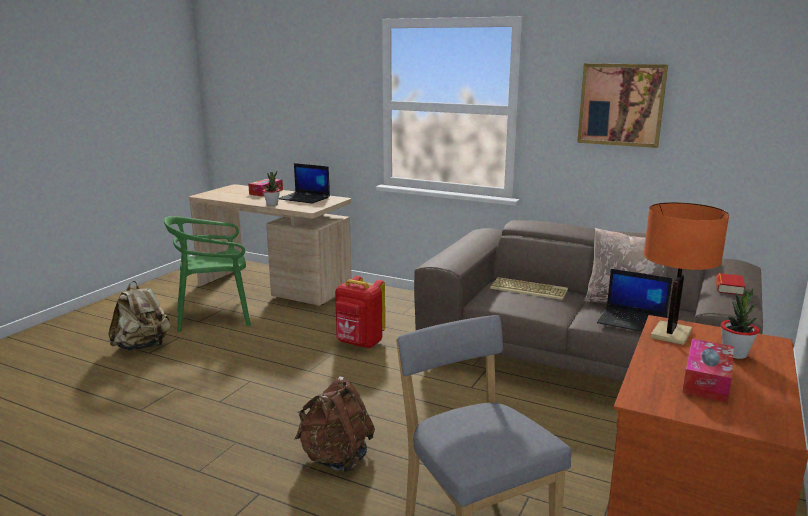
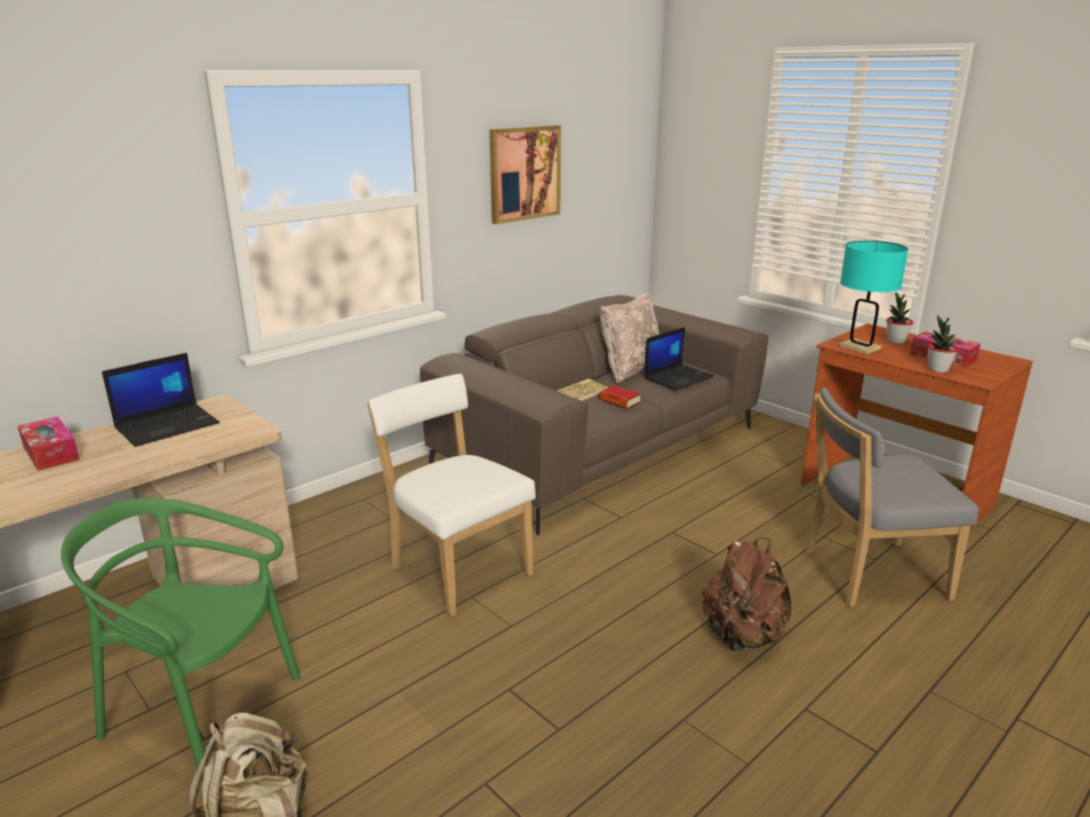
camera: 70 degrees left, 5 degrees up
green chair [164,216,251,332] -> green chair turned 105 degrees clockwise [61,498,301,783]
potted plant [263,171,280,206] -> potted plant moved to [928,315,959,373]
red backpack [335,276,385,348] -> white chair [367,374,536,617]
orange table lamp [644,202,729,345] -> turquoise table lamp [839,241,908,354]
book [716,273,745,295] -> book moved to [599,385,641,409]

